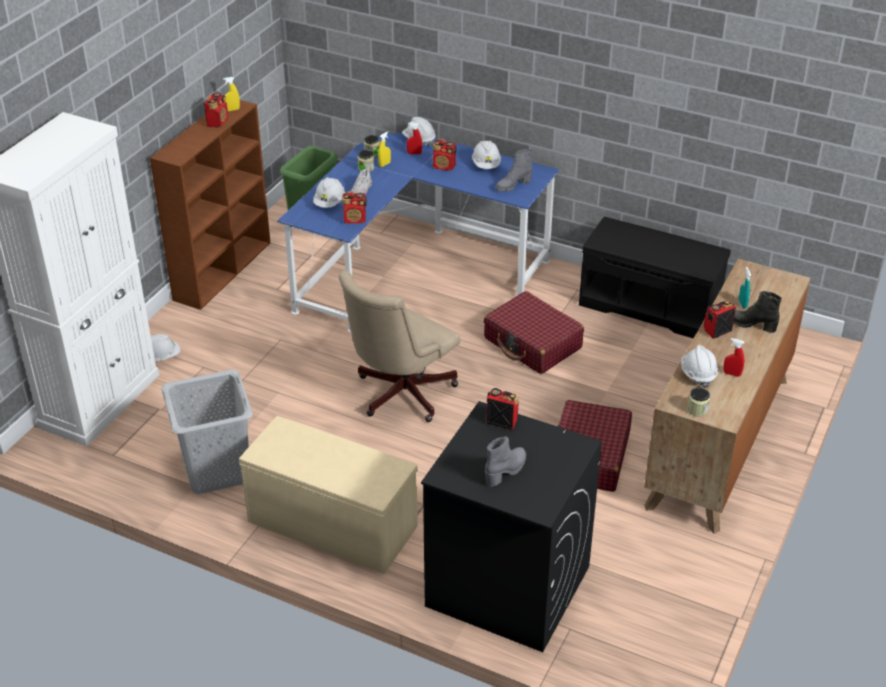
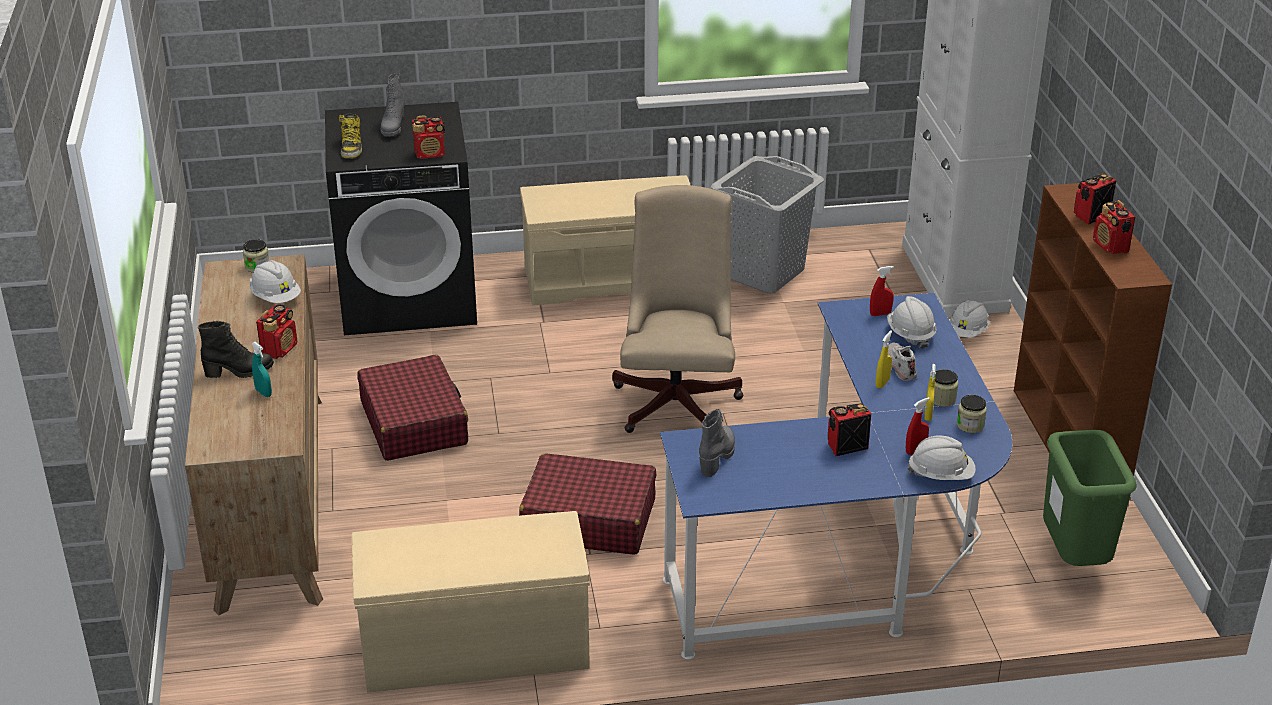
camera: 145 degrees right, 5 degrees down
yellow spray bottle [223,77,240,111] -> yellow spray bottle moved to [876,330,892,388]
radio [342,191,367,224] -> radio moved to [1074,174,1116,225]
white hard hat [472,141,501,169] -> none
black bench [579,217,731,339] -> beige bench [352,511,590,693]
red spray bottle [724,338,745,377] -> red spray bottle moved to [870,266,894,316]
none -> boot [339,114,362,159]

